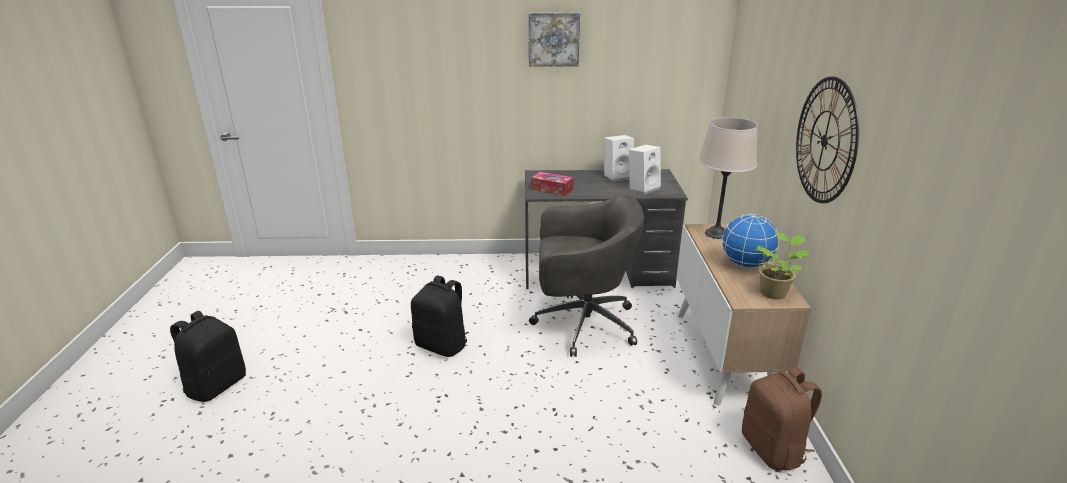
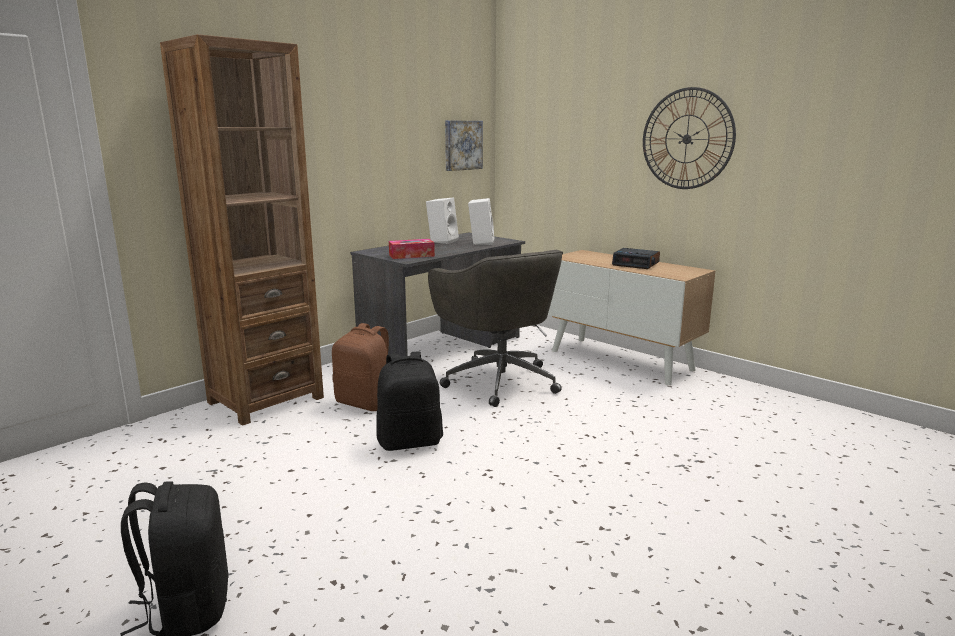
camera: 45 degrees left, 10 degrees down
picture [529,13,580,67] -> picture moved to [445,120,483,171]
grey office chair [529,194,644,357] -> grey office chair turned 105 degrees clockwise [428,250,563,407]
beige table lamp [699,117,757,239] -> none
globe [722,214,779,268] -> alarm clock [612,248,660,269]
brown backpack [742,367,822,471] -> brown backpack moved to [332,323,389,411]
potted plant [754,232,810,299] -> none
none -> brown bookcase [160,34,324,426]

